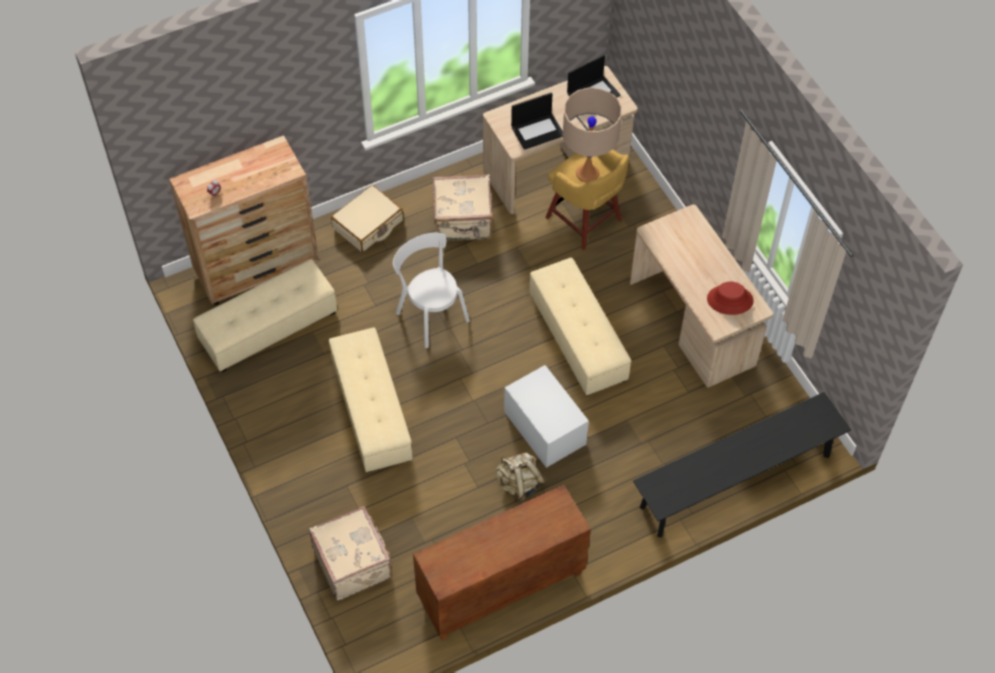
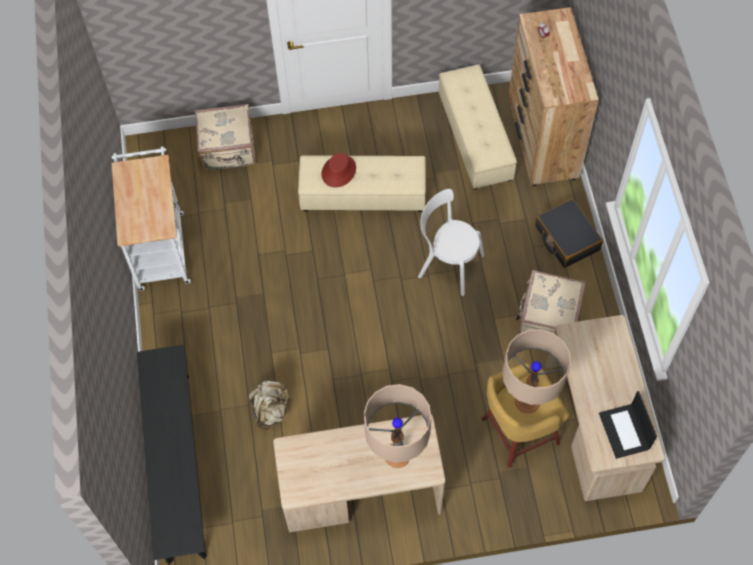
camera: 110 degrees right, 5 degrees up
beige suitcase [331,185,403,252] -> black suitcase [535,198,603,268]
white chair [393,233,470,348] -> white chair turned 135 degrees counterclockwise [418,189,485,296]
brown cabinet [413,485,591,640] -> white cart [111,146,191,291]
beige backpack [496,452,546,501] -> beige backpack moved to [248,381,291,430]
white storage box [504,365,589,468] -> none
laptop [511,92,563,150] -> none
beige ottoman [529,257,631,396] -> none
red hat [707,282,754,315] -> red hat moved to [321,153,356,187]
none -> beige table lamp [364,384,431,468]

